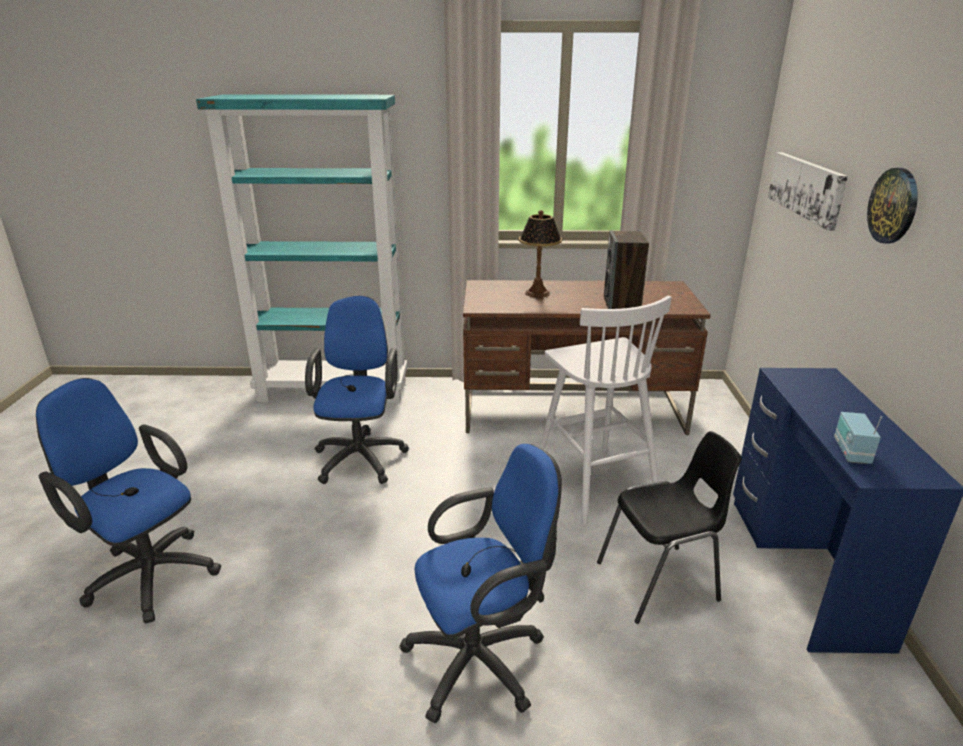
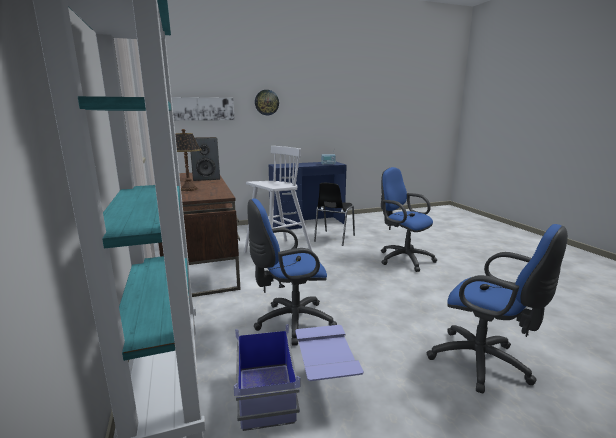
camera: 110 degrees left, 10 degrees down
blue office chair [36,378,221,623] -> blue office chair turned 60 degrees counterclockwise [427,224,568,393]
black chair [597,431,742,624] -> black chair turned 120 degrees counterclockwise [314,183,355,246]
none -> blue storage box [234,324,364,431]

